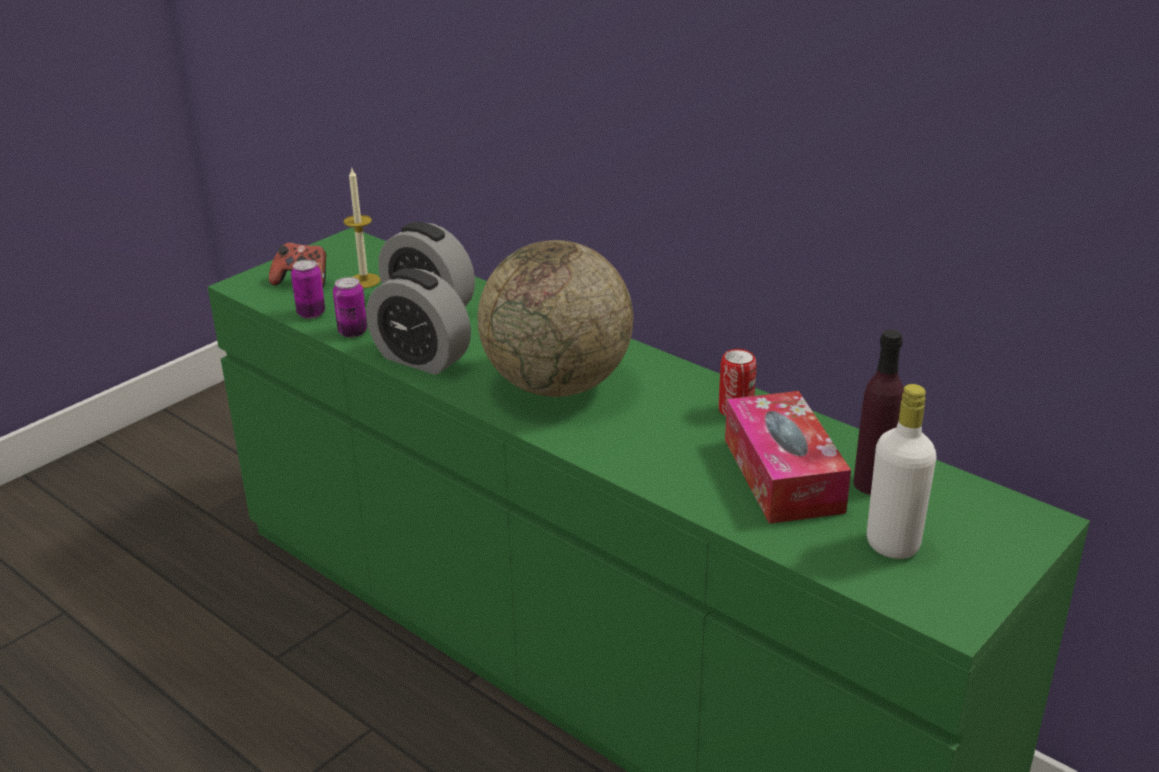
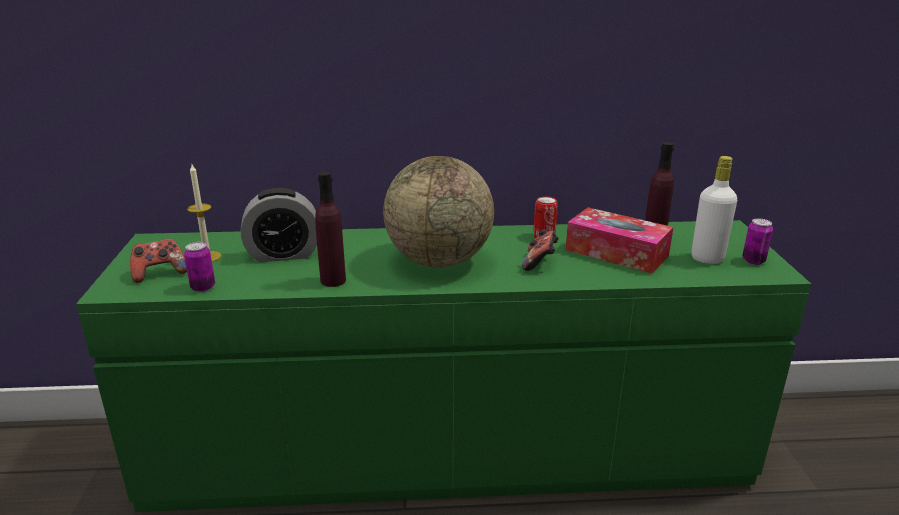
camera: 45 degrees left, 5 degrees down
can [333,277,367,338] -> can moved to [742,218,773,265]
alarm clock [366,268,471,375] -> purple bottle [315,172,346,287]
none -> game controller [522,229,559,271]

